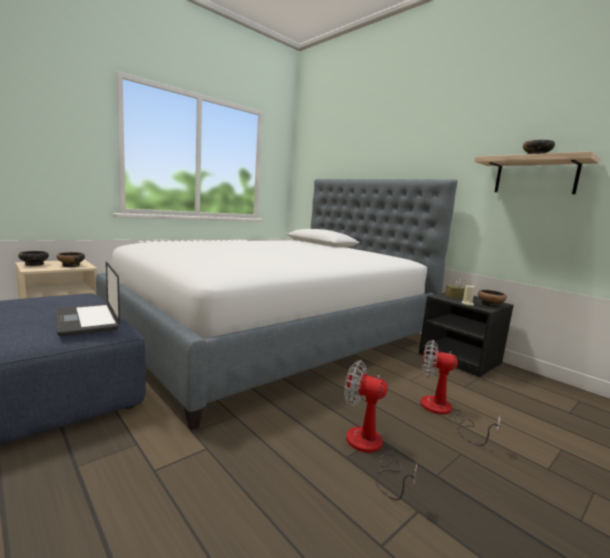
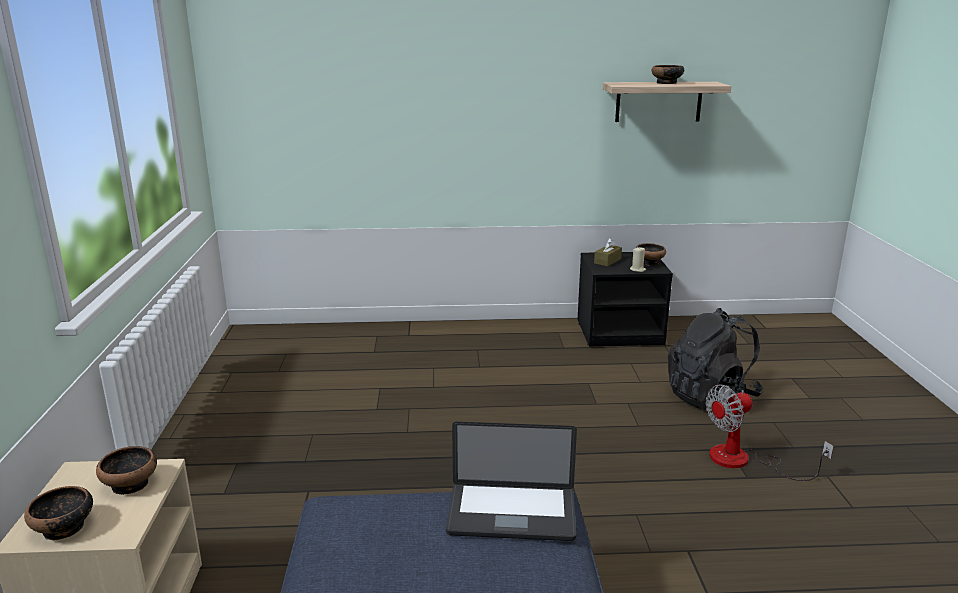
camera: 50 degrees left, 10 degrees up
bed [96,179,458,430] -> none
fan [420,340,501,446] -> black backpack [668,308,763,410]

